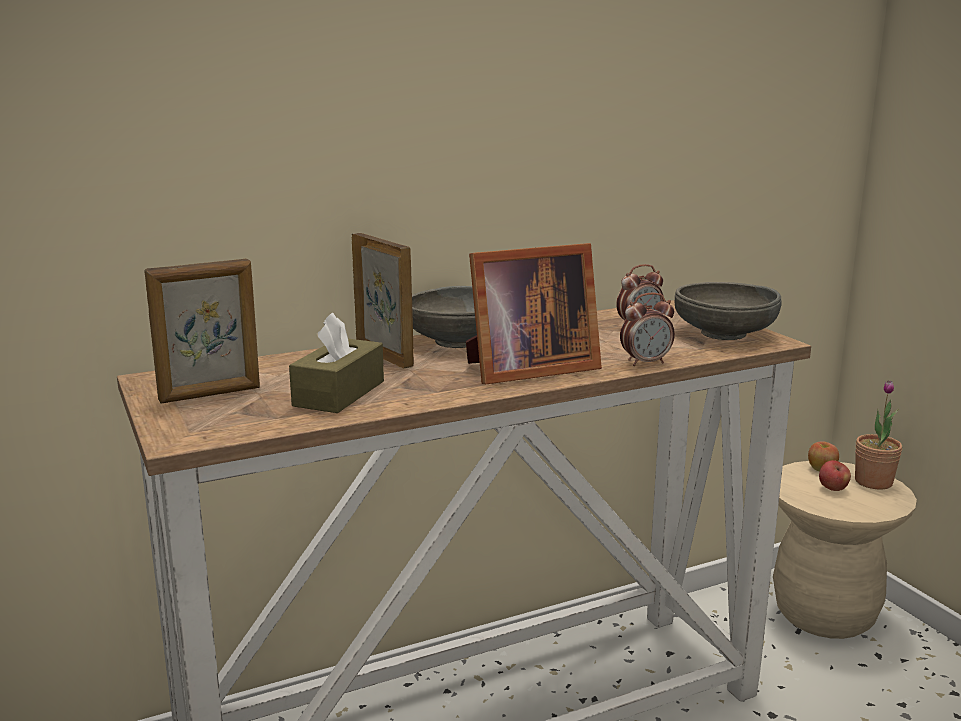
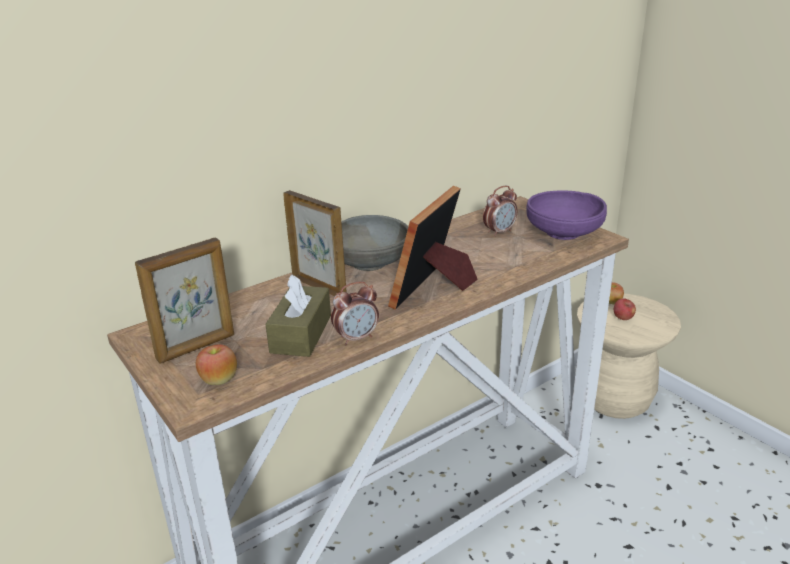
camera: 10 degrees left, 10 degrees up
picture frame [466,243,602,384] -> picture frame turned 150 degrees clockwise [388,186,478,310]
alarm clock [620,293,675,366] -> alarm clock moved to [331,281,379,345]
grey bowl [675,282,781,340] -> purple bowl [526,191,607,240]
potted plant [855,380,902,490] -> none
none -> apple [196,344,237,385]

